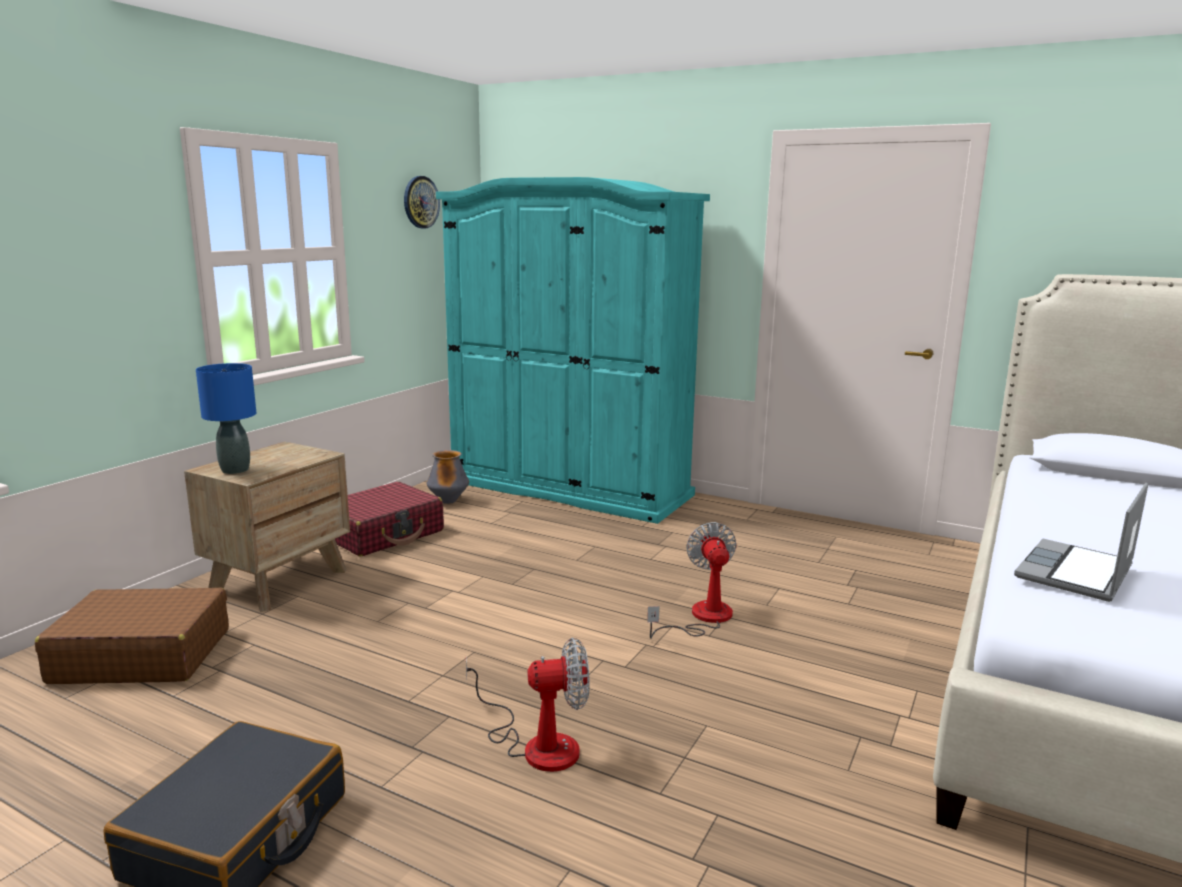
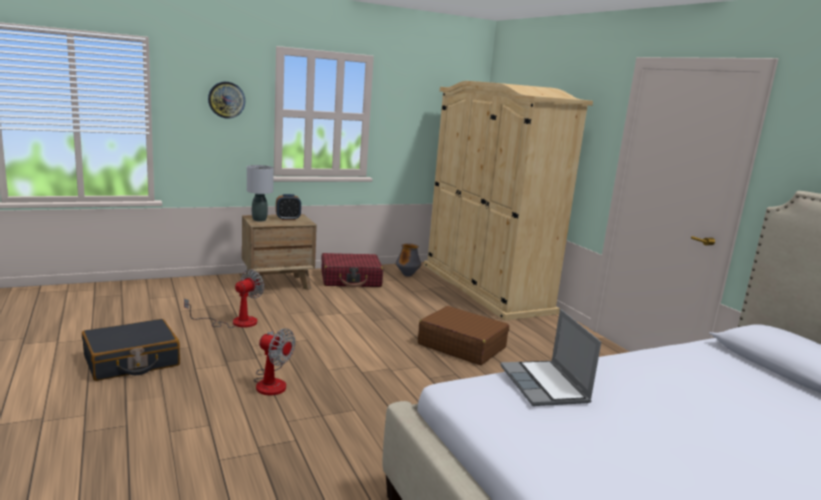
camera: 35 degrees right, 0 degrees up
brown suitcase [35,588,229,684] -> brown suitcase moved to [418,306,509,365]
blue table lamp [196,363,256,474] -> grey table lamp [247,165,274,222]
wall clock [404,176,440,228] -> wall clock moved to [208,82,245,119]
turquoise wardrobe [436,177,710,524] -> beige wardrobe [424,81,593,320]
fan [647,522,737,639] -> fan moved to [184,269,265,328]
laptop [1014,483,1148,602] -> laptop turned 90 degrees counterclockwise [500,309,601,406]
none -> alarm clock [276,194,301,220]

